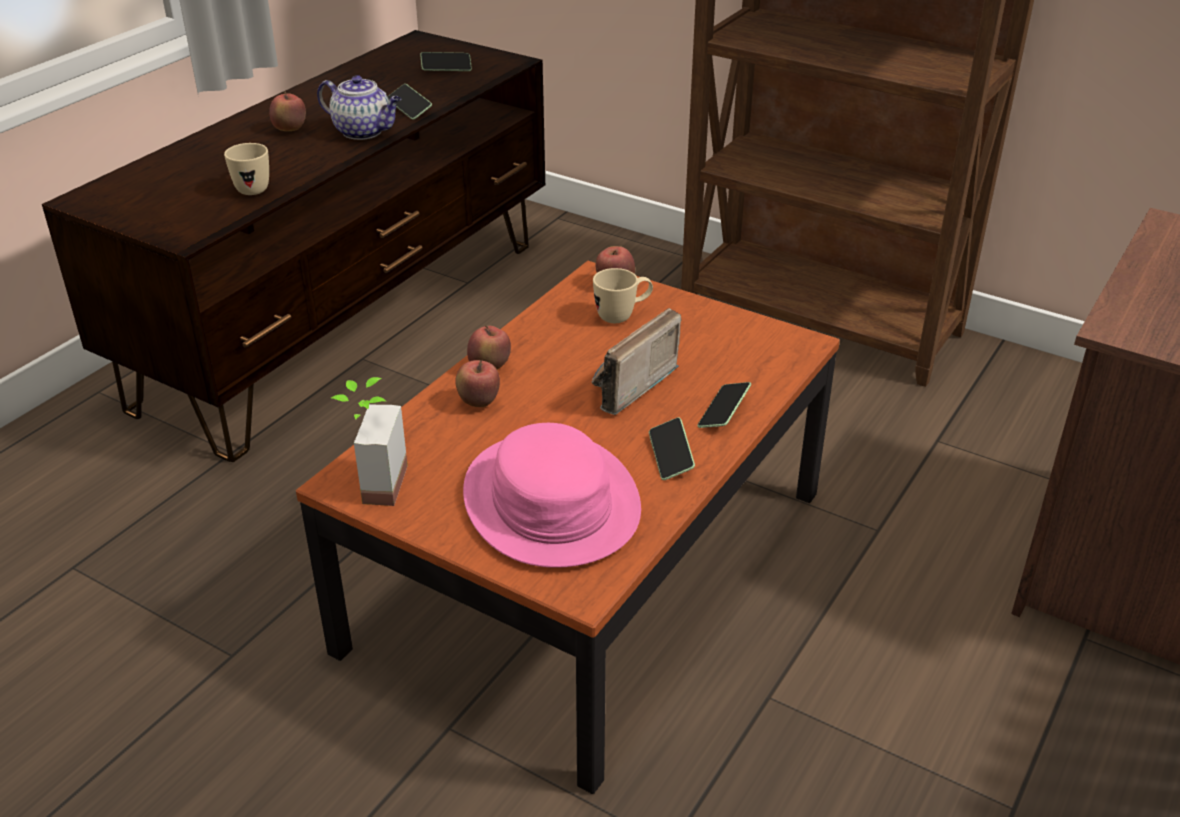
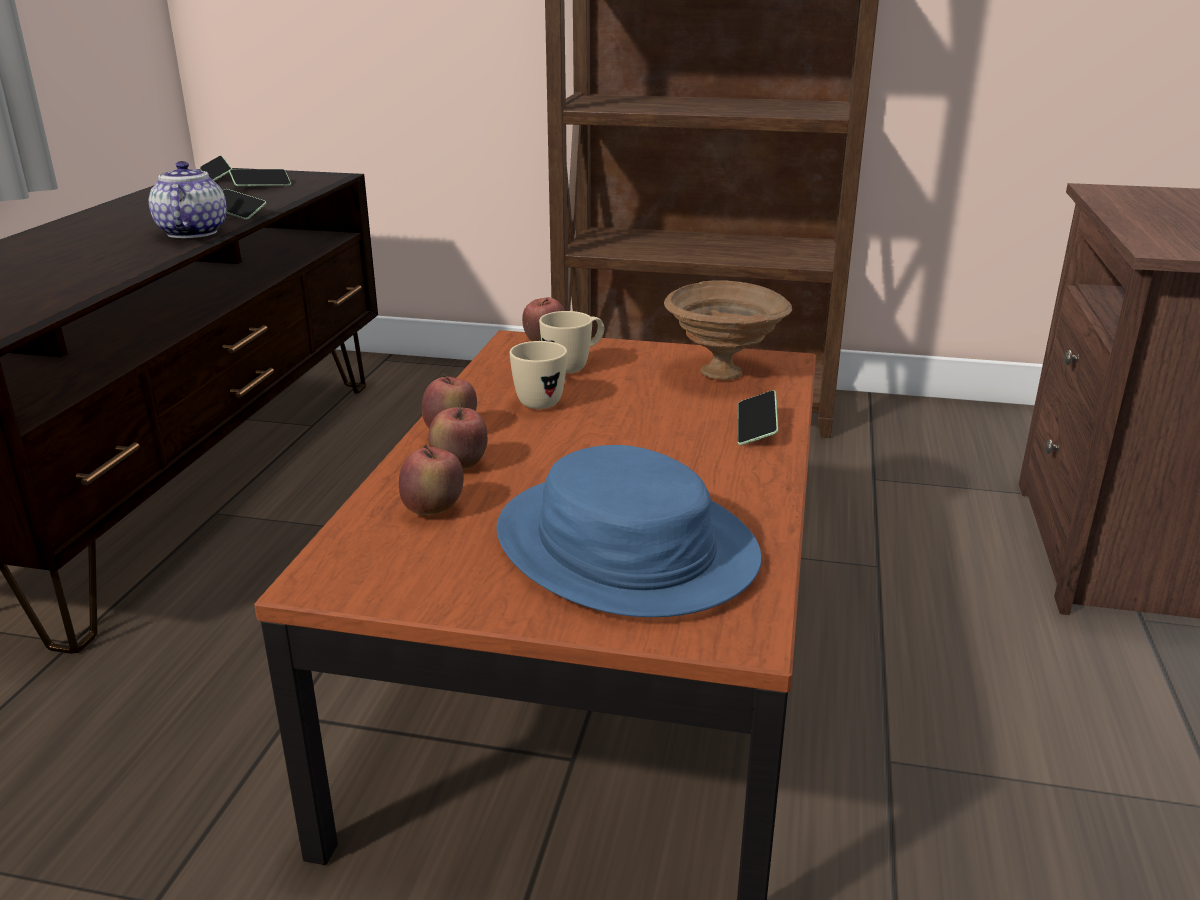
camera: 20 degrees left, 10 degrees down
beige mug [224,143,269,195] -> beige mug moved to [510,341,567,409]
apple [269,91,306,131] -> apple moved to [399,445,464,515]
teapot [317,75,401,140] -> teapot turned 105 degrees counterclockwise [149,161,226,238]
potted plant [331,377,408,506] -> none
pink hat [463,423,641,568] -> blue hat [496,445,762,617]
radio [592,308,681,415] -> none
phone [649,417,695,480] -> phone moved to [200,155,232,181]
none -> brown bowl [664,280,792,380]

